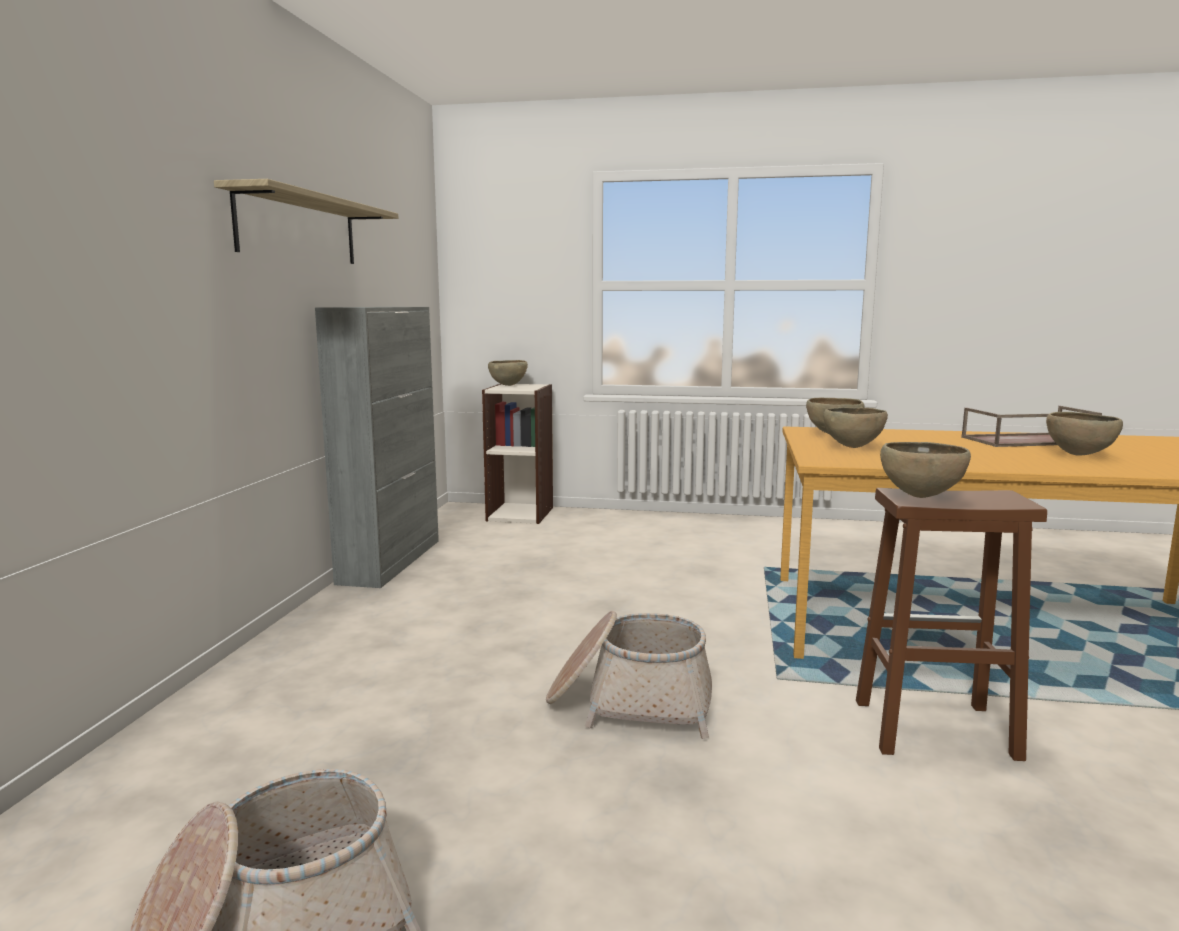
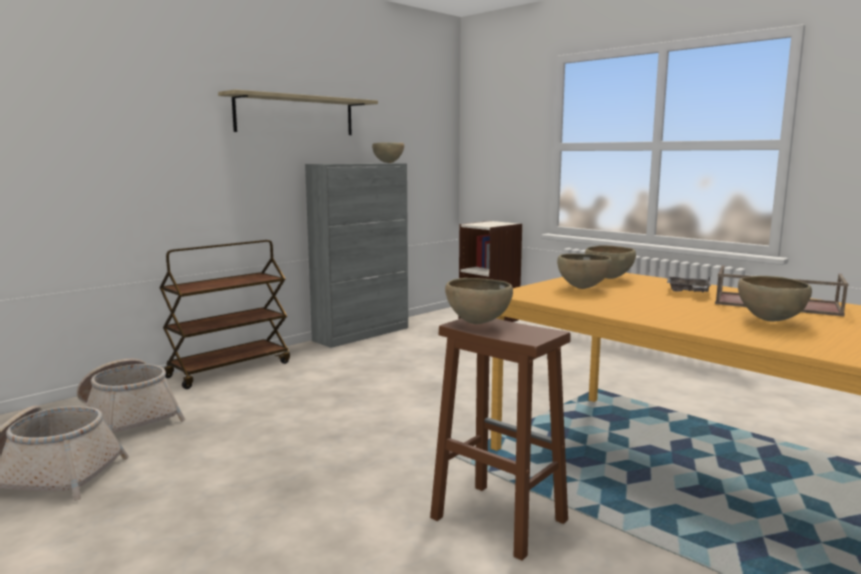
camera: 35 degrees right, 0 degrees up
brown bowl [488,360,528,386] -> brown bowl moved to [372,142,404,163]
basket [546,611,712,739] -> basket moved to [77,358,186,432]
none -> brown cart [160,240,290,389]
none -> grey tray [667,276,711,292]

